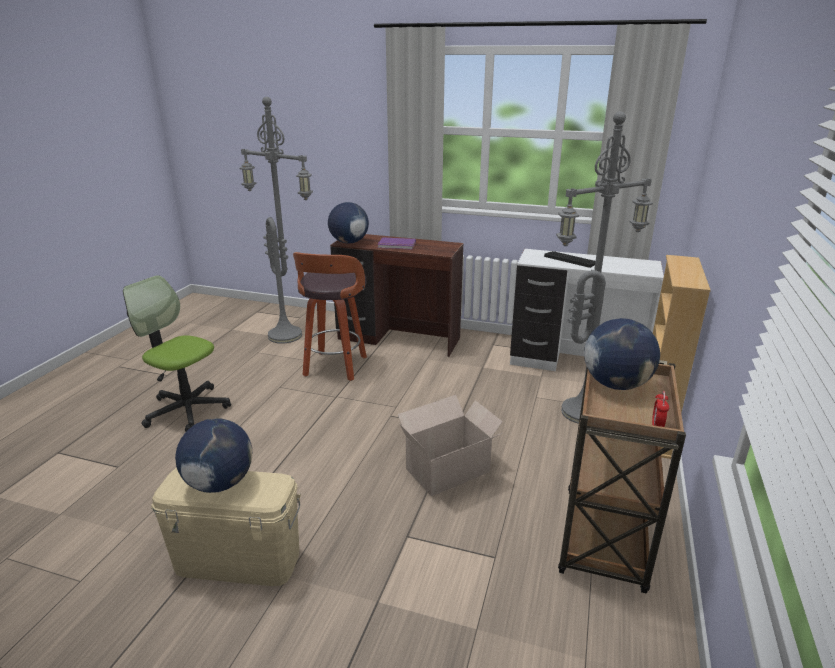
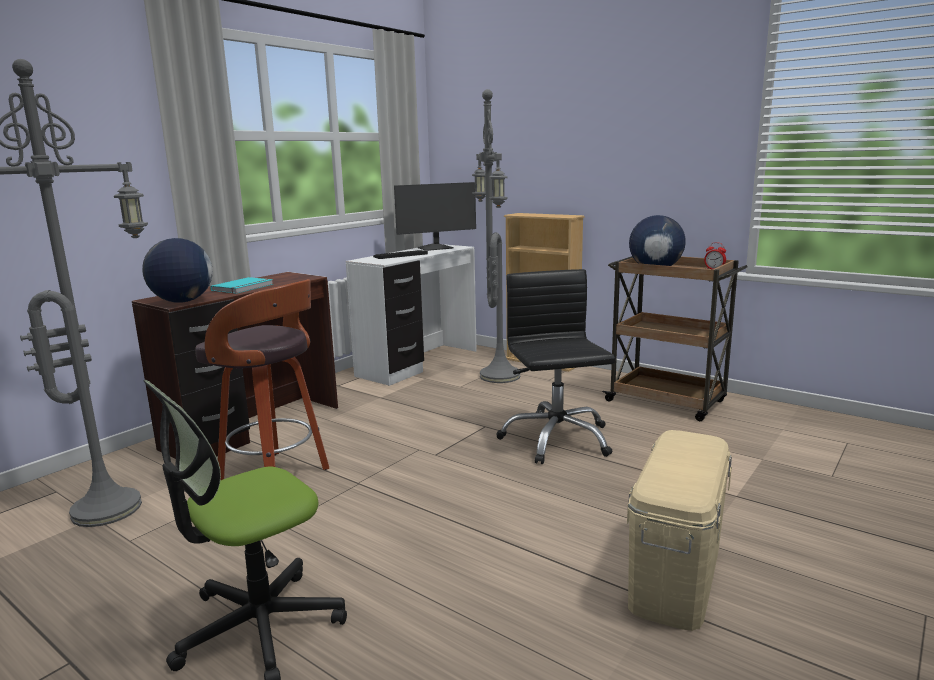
camera: 70 degrees left, 10 degrees down
globe [175,418,252,493] -> none
purple book [377,237,416,250] -> turquoise book [210,277,273,294]
cardboard box [398,395,503,496] -> black office chair [496,269,615,464]
none -> monitor [394,182,476,251]

